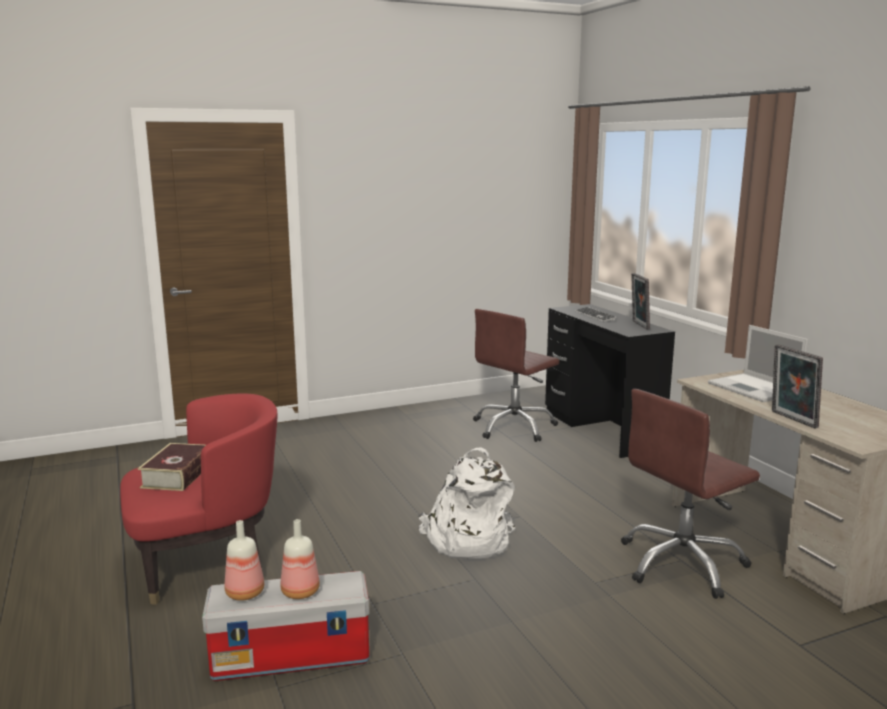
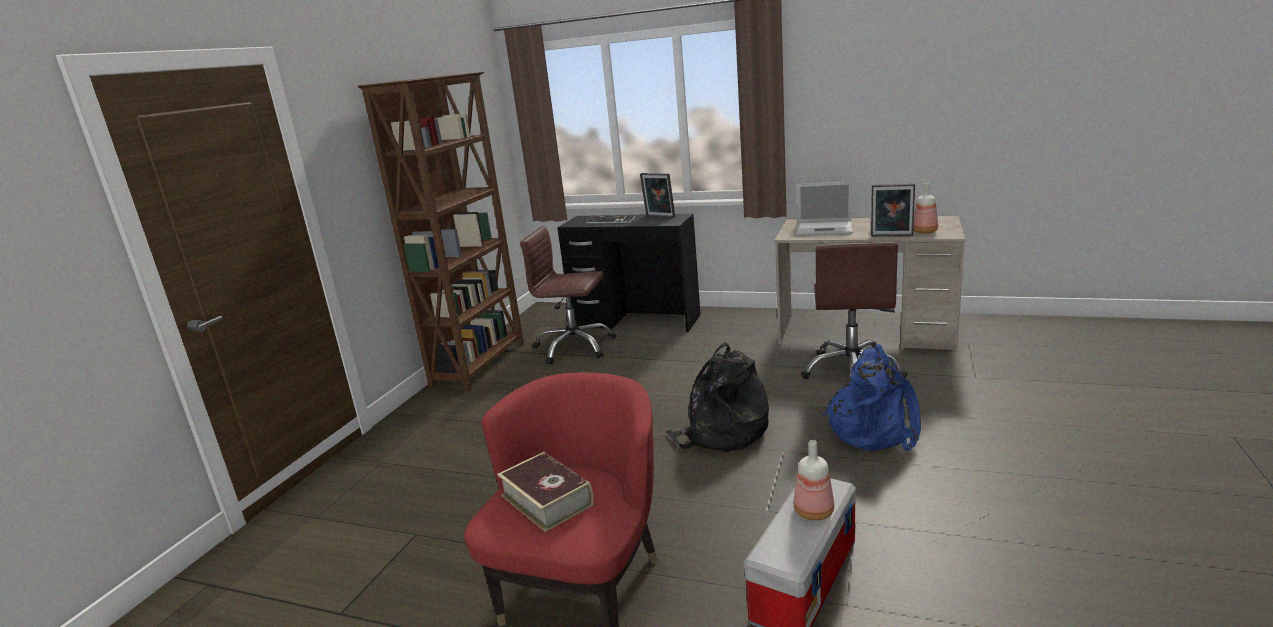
camera: 45 degrees left, 5 degrees up
bottle [225,520,264,601] -> bottle moved to [913,183,938,234]
white backpack [418,447,516,559] -> black backpack [666,342,769,452]
brown office chair [473,309,559,442] -> brown office chair turned 105 degrees clockwise [520,226,616,364]
none -> brown bookcase [358,72,524,391]
none -> blue backpack [823,344,921,451]

